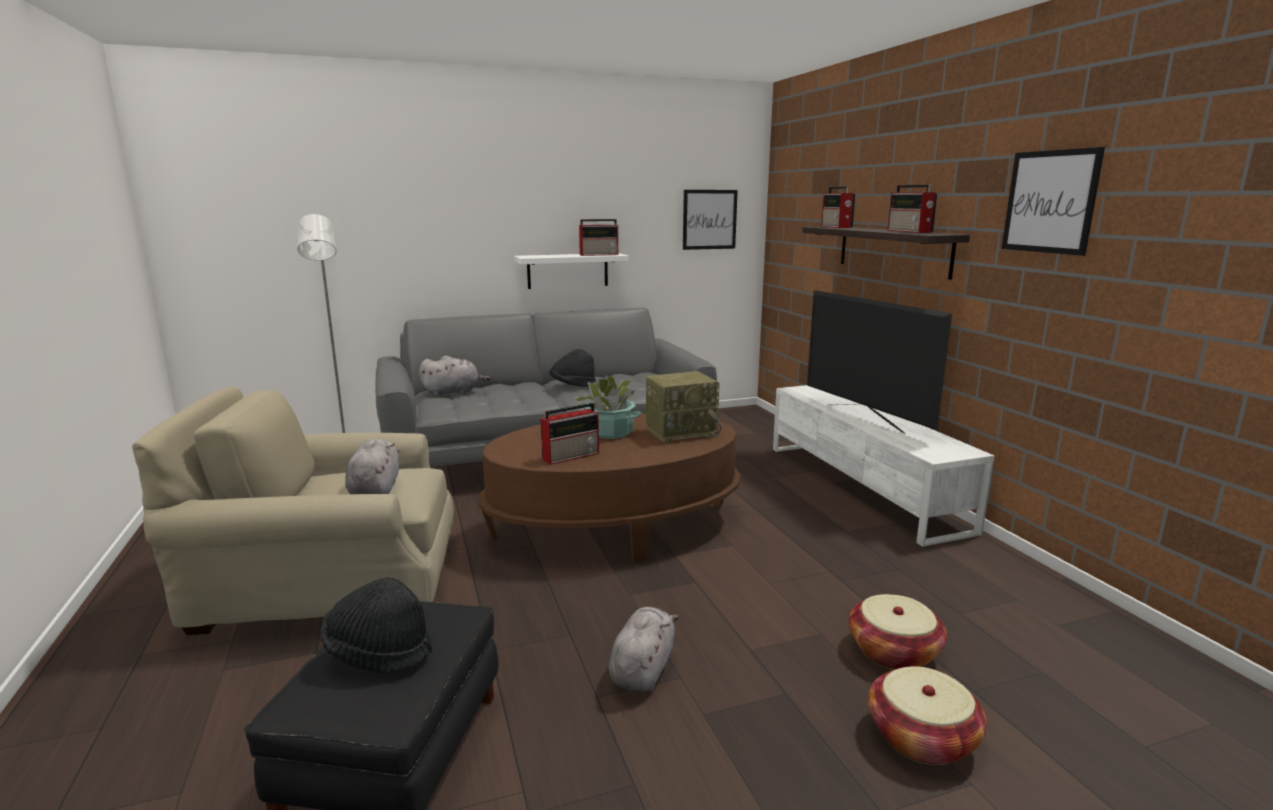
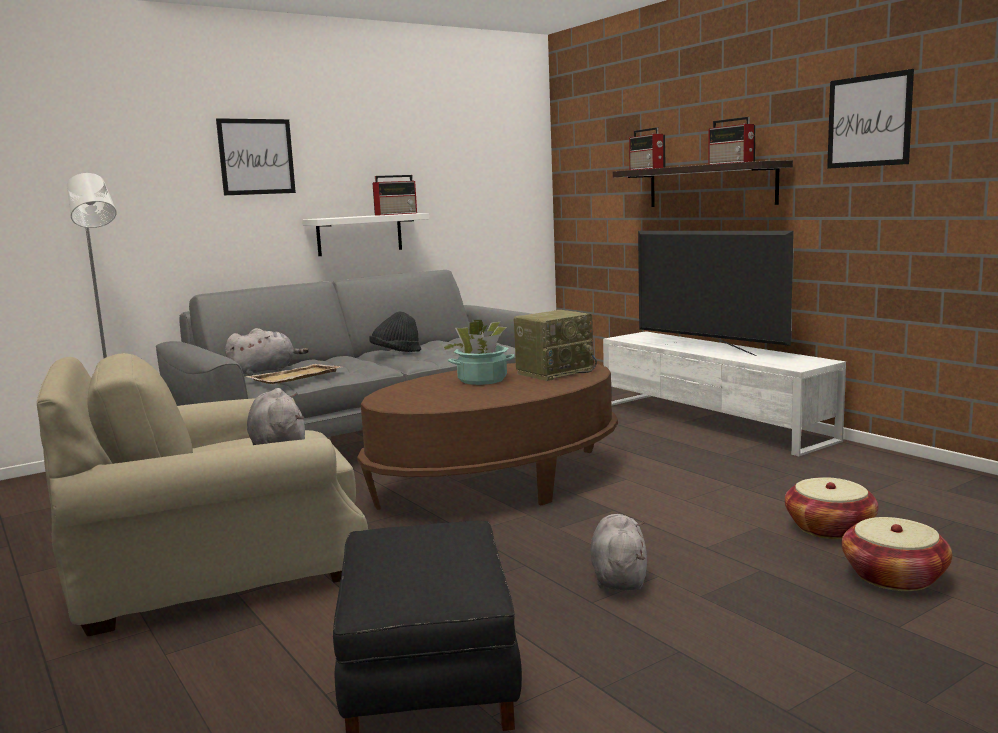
camera: 15 degrees left, 5 degrees down
black hat [320,577,433,673] -> none
radio [541,403,599,465] -> none
picture [683,190,738,250] -> picture moved to [216,118,296,195]
none -> beige tray [245,364,341,384]

